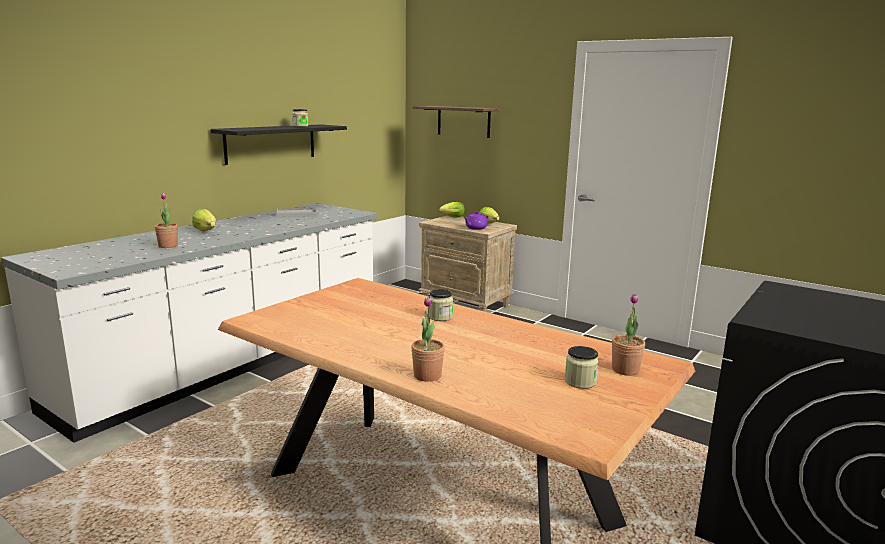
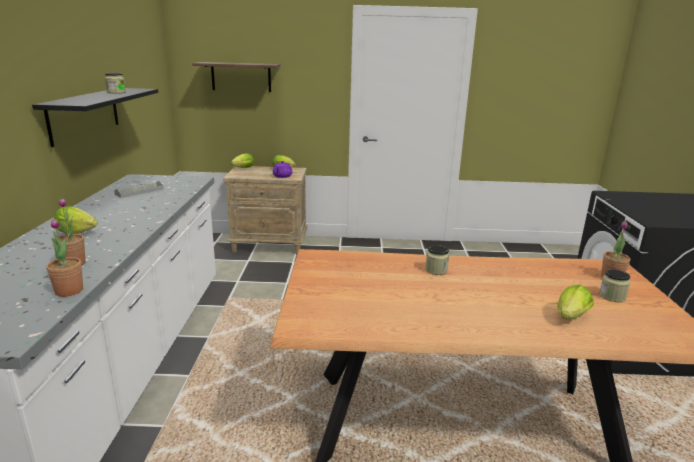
camera: 35 degrees left, 5 degrees up
potted plant [411,296,445,382] -> potted plant moved to [46,219,83,297]
none -> lettuce [557,285,594,320]

